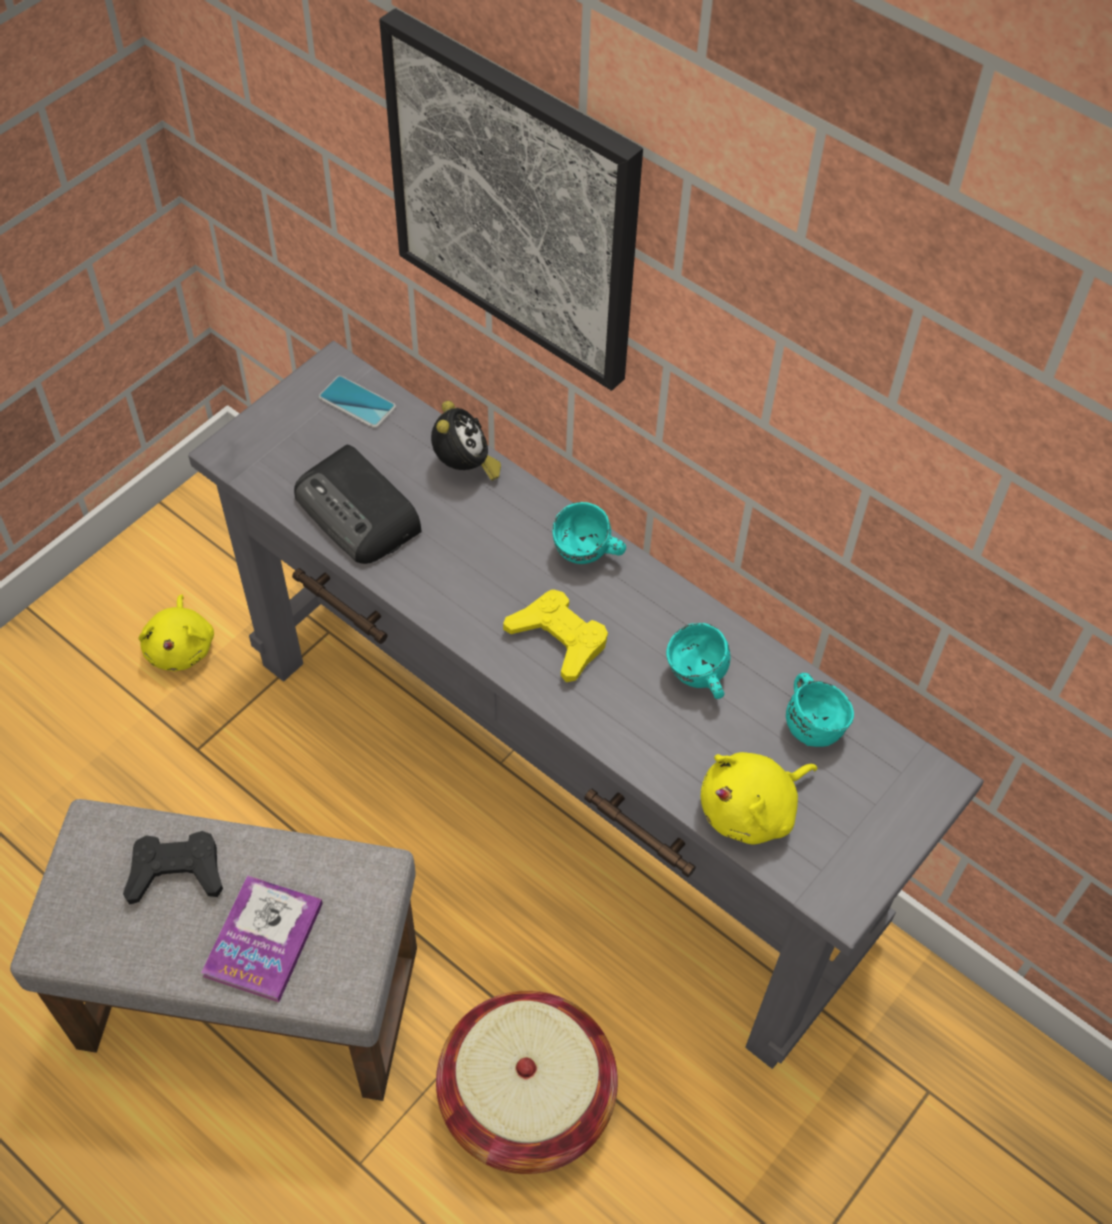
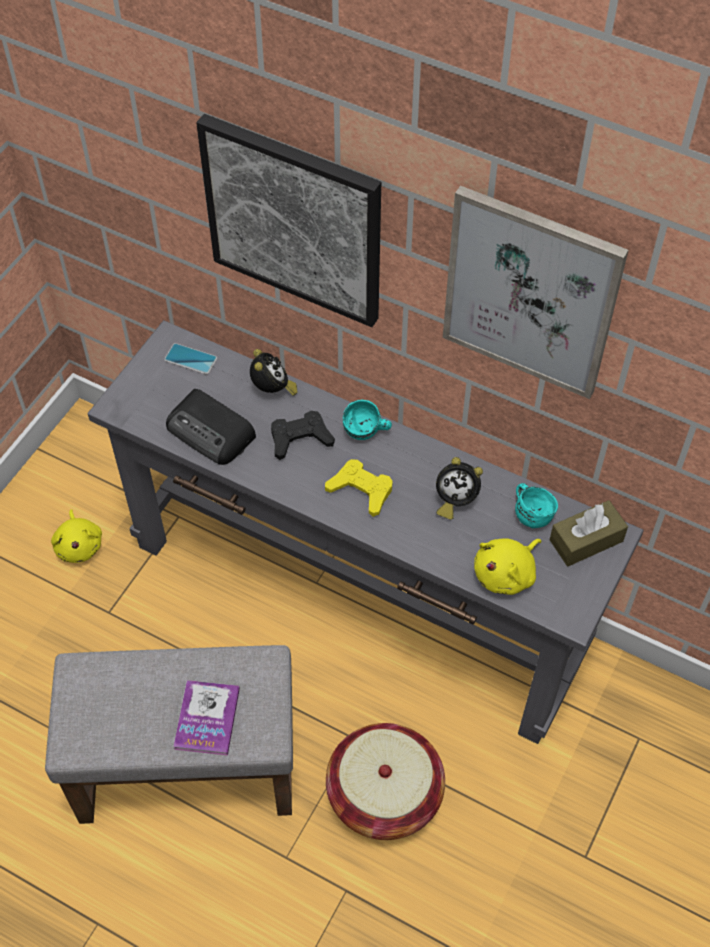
camera: 10 degrees left, 0 degrees up
black game controller [123,831,223,905] -> black game controller moved to [271,411,335,460]
turquoise mug [666,623,731,699] -> alarm clock [436,457,483,519]
none -> picture [443,186,628,399]
none -> brown tissue box [550,500,628,566]

